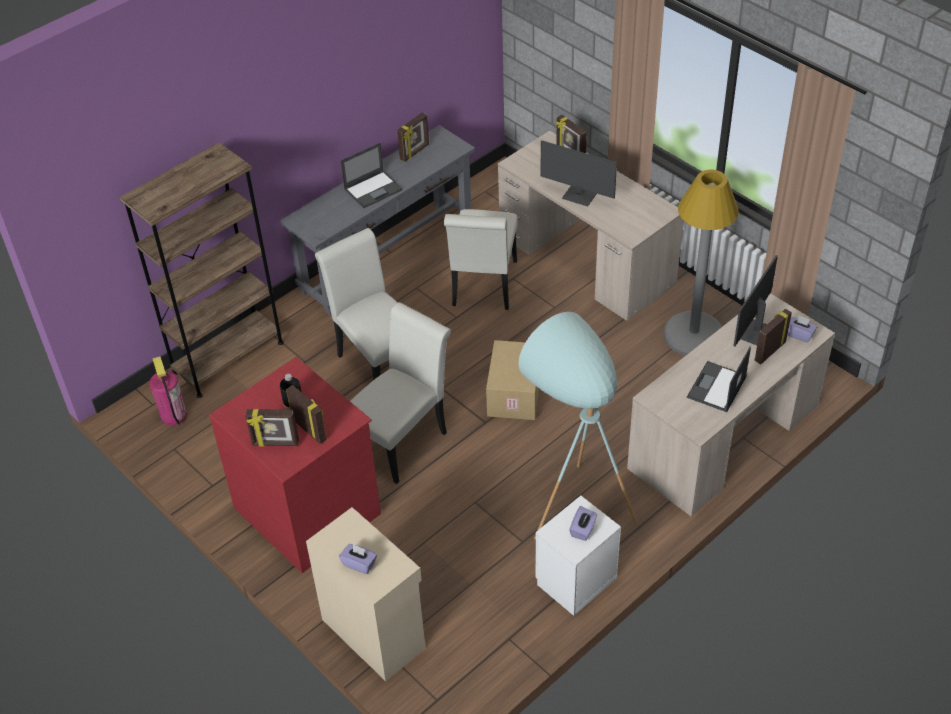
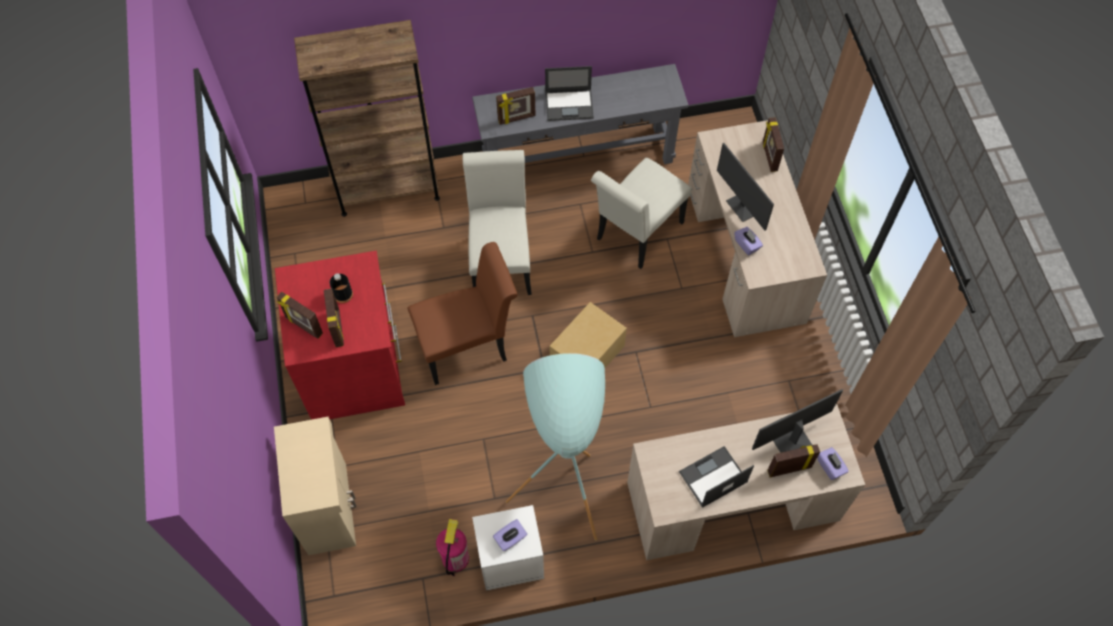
camera: 30 degrees right, 15 degrees up
fire extinguisher [149,356,187,425] -> fire extinguisher moved to [436,519,469,576]
purple tissue box [339,544,377,574] -> purple tissue box moved to [735,227,763,255]
white chair [350,302,451,484] -> brown chair [407,242,518,385]
picture frame [397,113,429,162] -> picture frame moved to [496,87,536,125]
grey floor lamp [664,170,739,356] -> none

